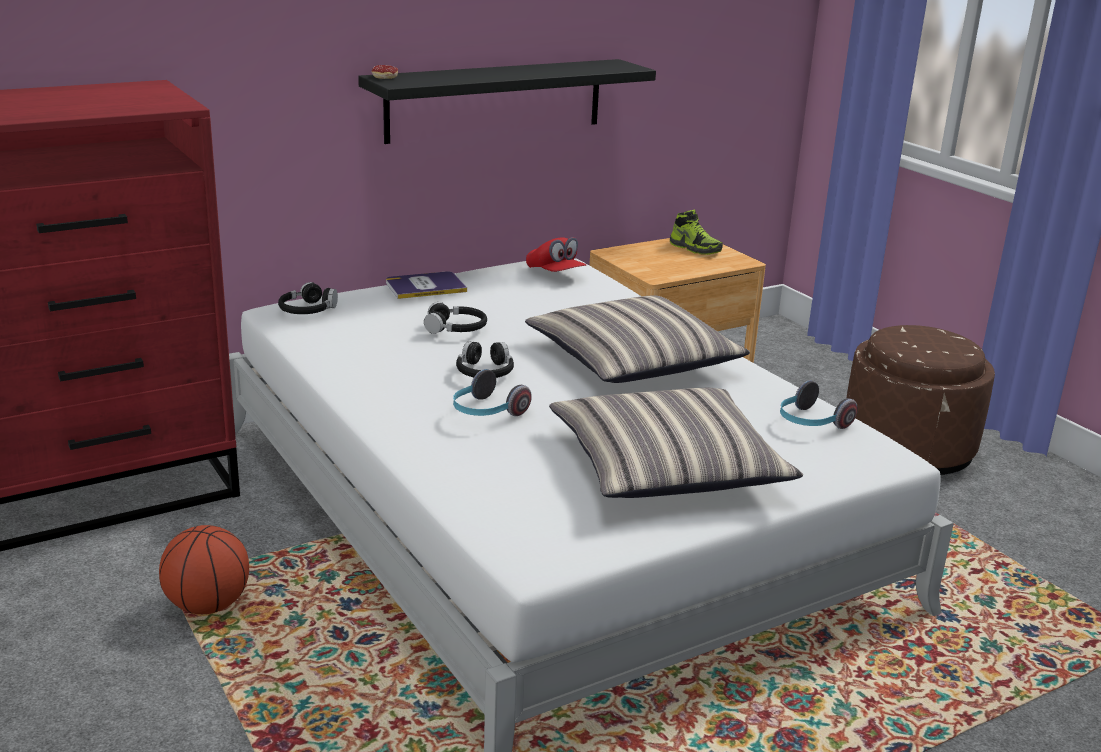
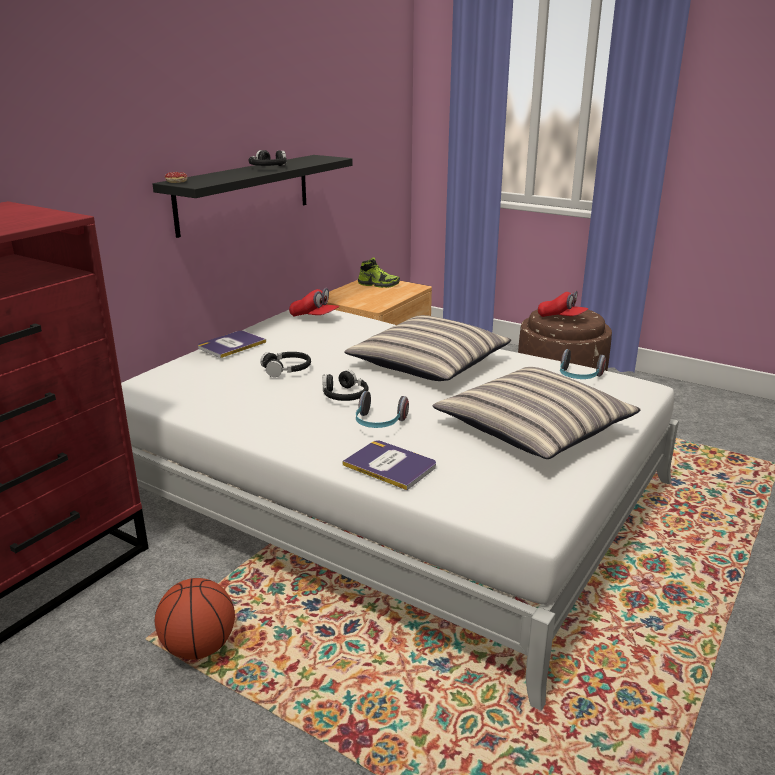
camera: 25 degrees left, 0 degrees up
black headphones [278,282,338,314] -> black headphones moved to [248,150,287,166]
none -> book [343,440,436,490]
none -> red cap [538,290,588,317]

